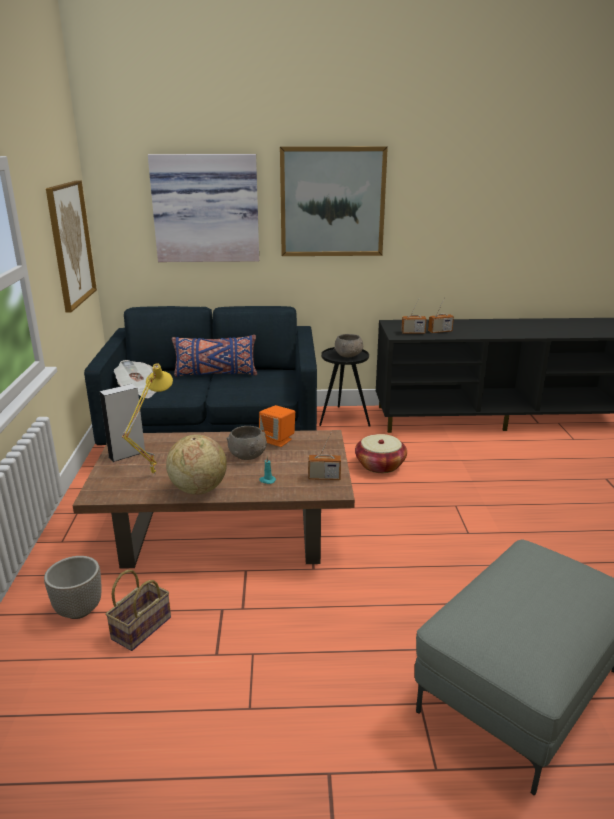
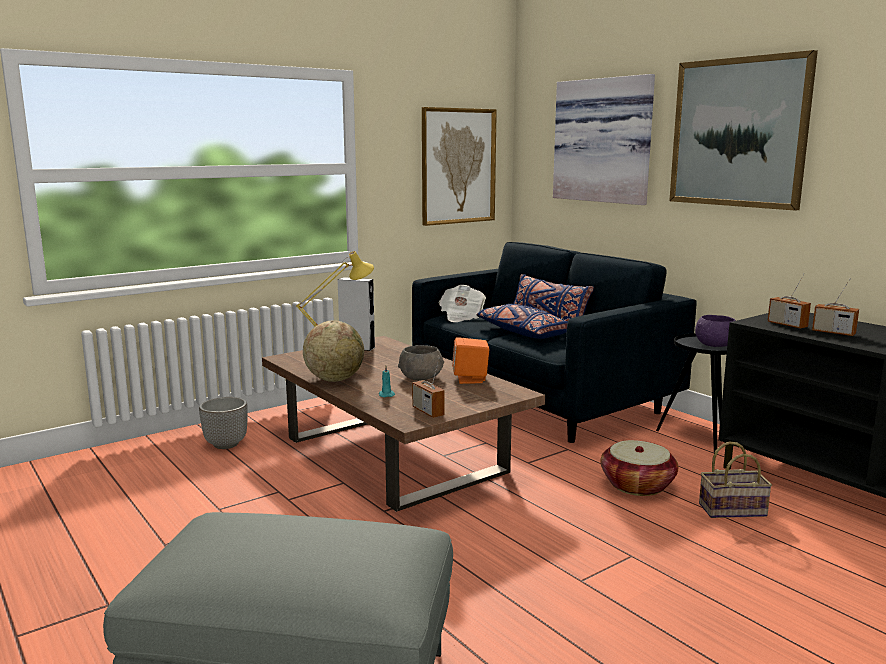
camera: 55 degrees right, 10 degrees down
basket [106,570,171,651] -> basket moved to [699,441,772,518]
grey bowl [334,334,363,357] -> purple bowl [695,315,736,347]
none -> blue pillow [476,304,568,339]

